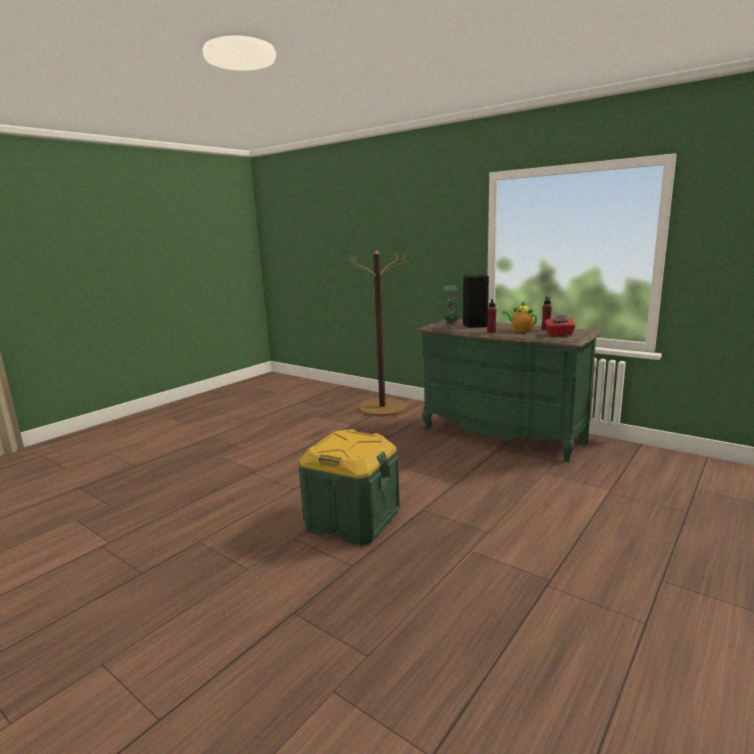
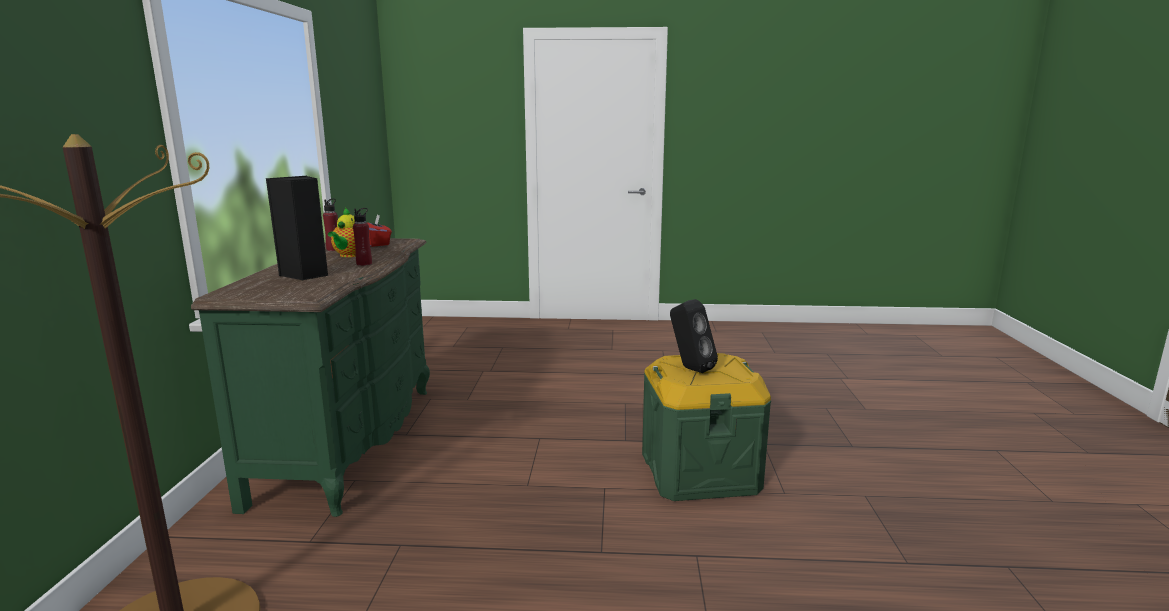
camera: 125 degrees left, 0 degrees up
green speaker [444,286,459,321] -> none
none -> black speaker [670,299,718,373]

